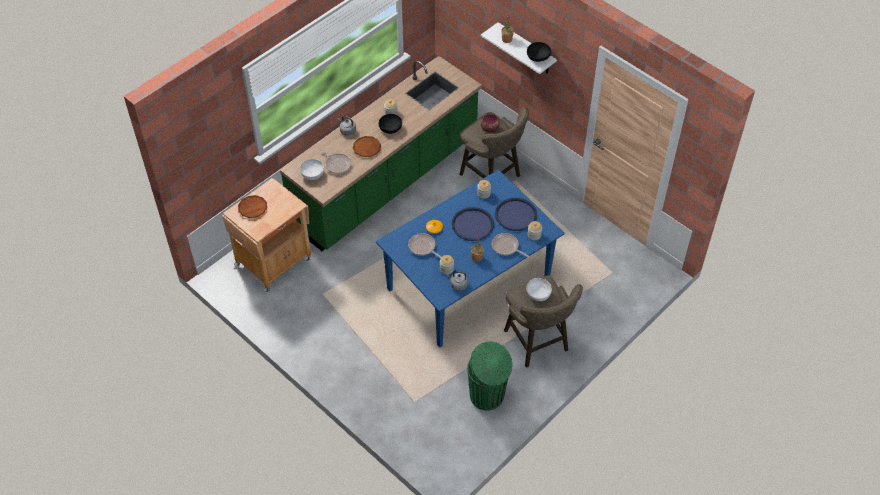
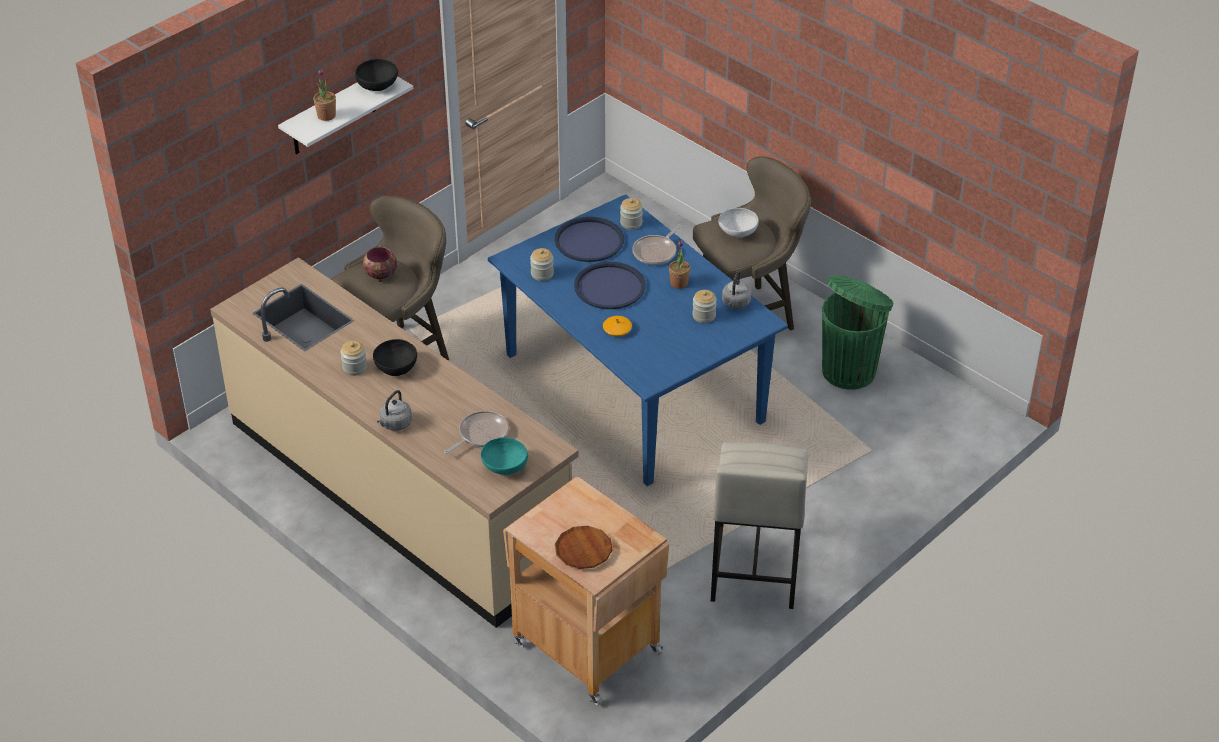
camera: 90 degrees left, 10 degrees down
green counter [280,56,482,251] -> beige counter [210,257,579,628]
white bowl [300,159,324,180] -> turquoise bowl [481,437,528,475]
brown plate [353,136,381,157] -> none
frying pan [408,233,441,258] -> none
none -> beige stool [711,443,808,609]

